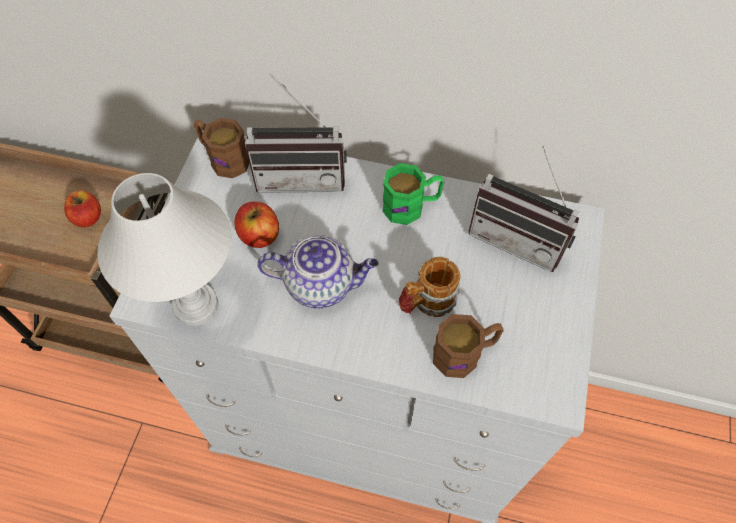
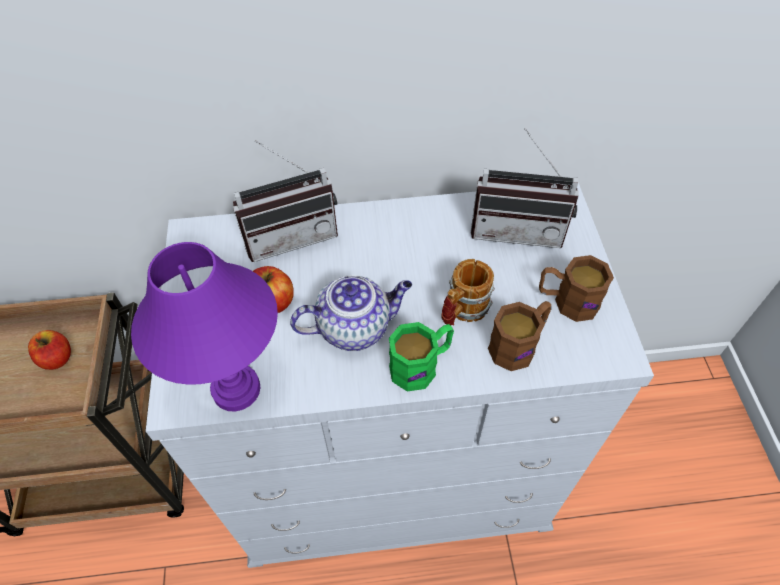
camera: 20 degrees left, 5 degrees down
white table lamp [97,173,231,326] -> purple table lamp [131,242,278,412]
brown mug [194,118,249,178] -> brown mug moved to [539,255,614,322]
green mug [382,163,444,225] -> green mug moved to [389,322,454,392]

